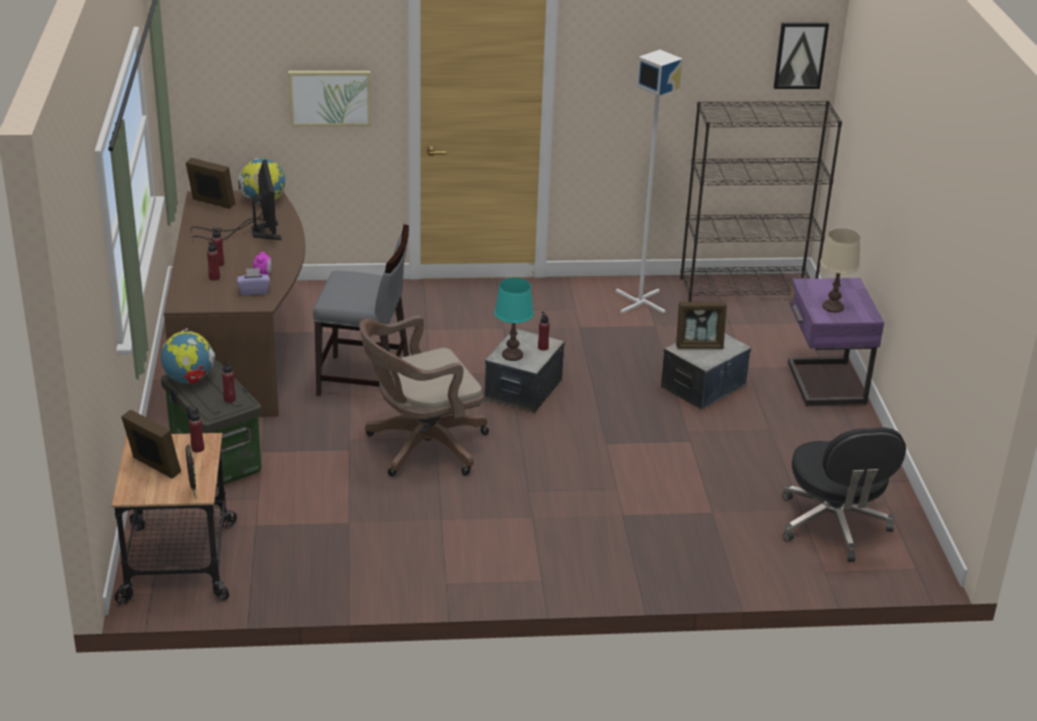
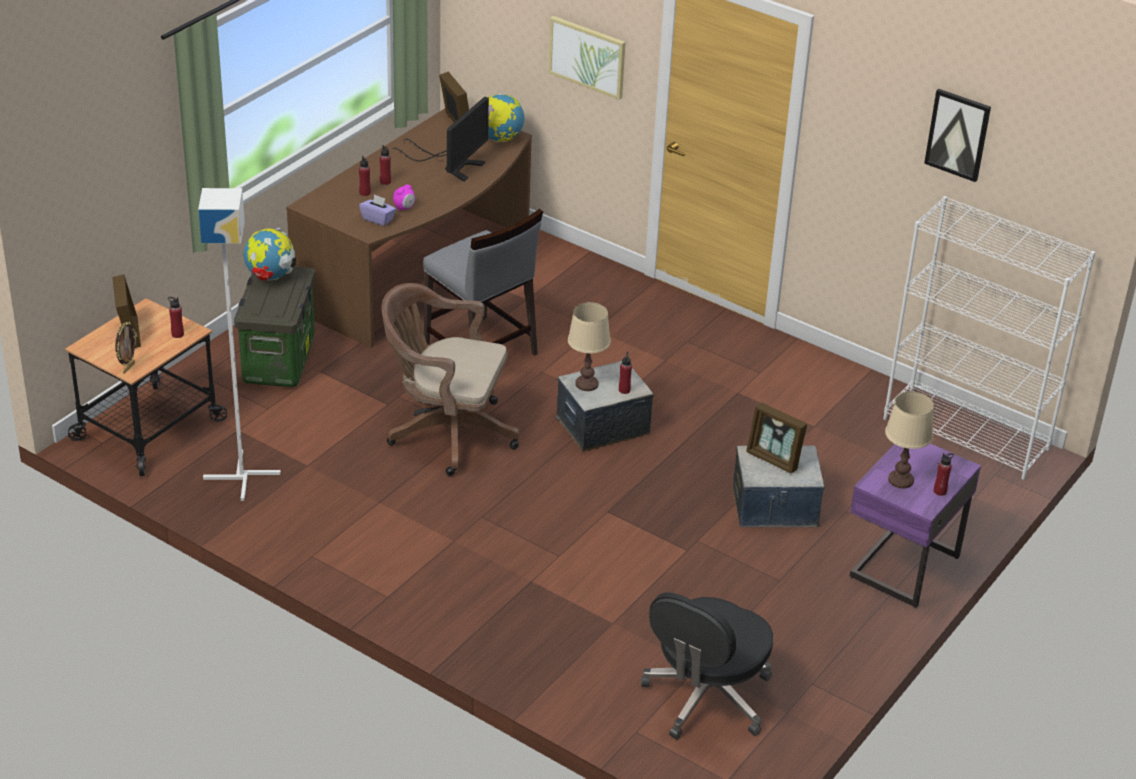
camera: 40 degrees right, 5 degrees up
red bottle [222,360,236,403] -> red bottle moved to [934,453,954,496]
turquoise table lamp [494,278,534,361] -> beige table lamp [568,302,611,391]
white floor lamp [616,50,683,314] -> white floor lamp moved to [198,188,281,501]
black bookcase [680,101,842,302] -> white bookcase [883,196,1095,480]
picture [773,22,829,89] -> picture moved to [924,89,991,182]

